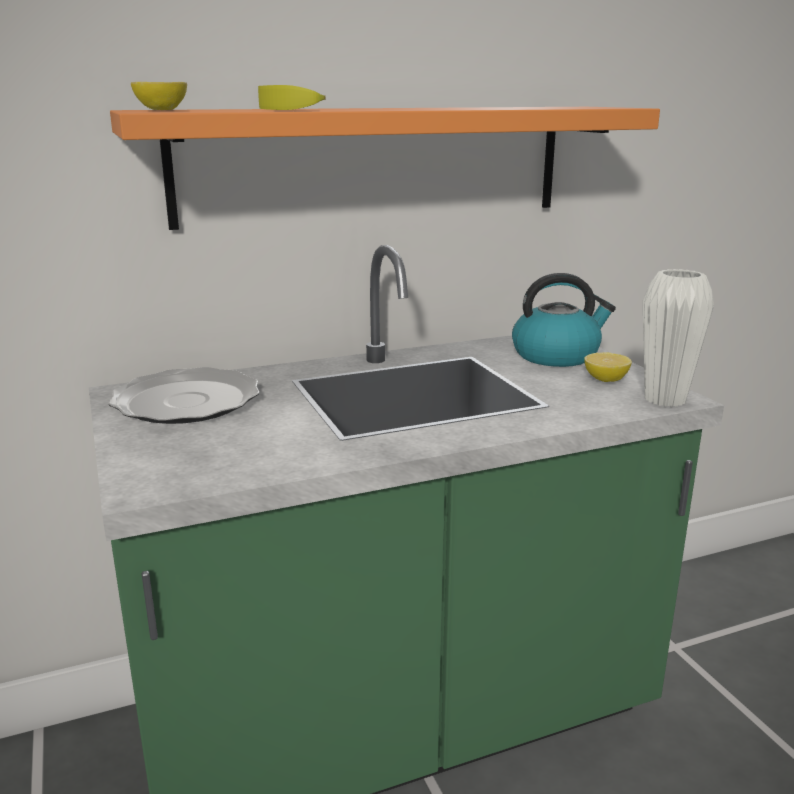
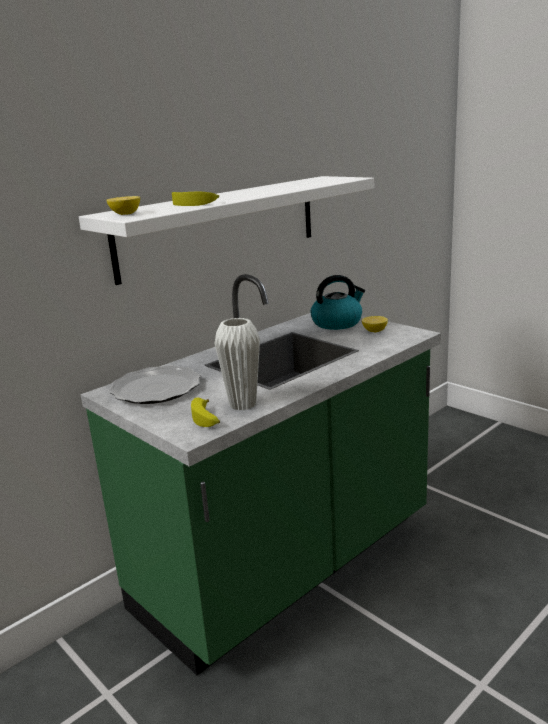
camera: 20 degrees left, 0 degrees up
orange shelf [110,107,660,230] -> white shelf [79,176,374,285]
white vase [643,269,714,407] -> white vase moved to [215,318,260,410]
none -> banana [191,397,220,427]

